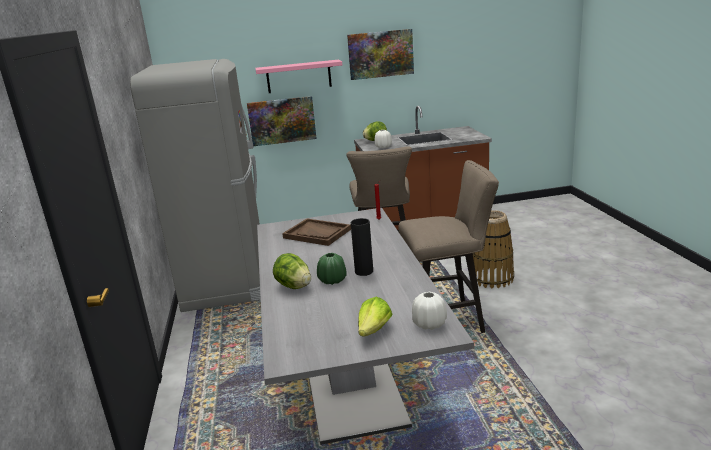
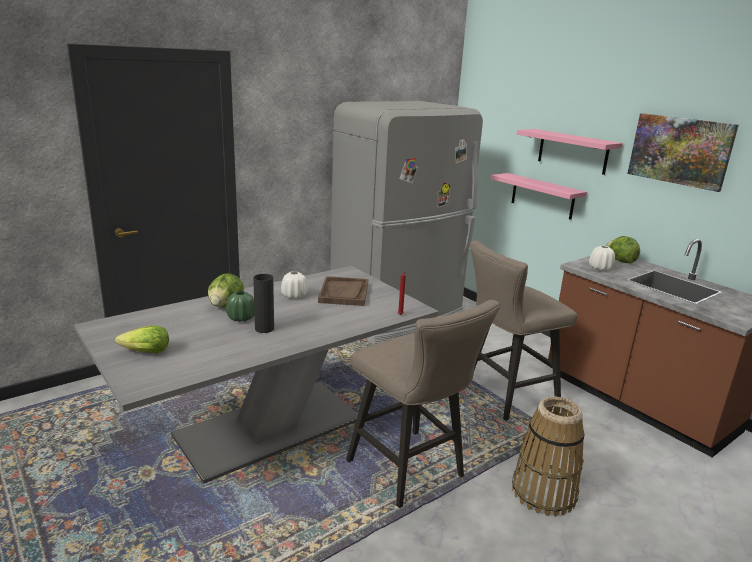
camera: 60 degrees right, 0 degrees up
picture [247,96,317,146] -> pink shelf [491,173,587,220]
white vase [412,292,447,330] -> white vase moved to [281,271,308,299]

